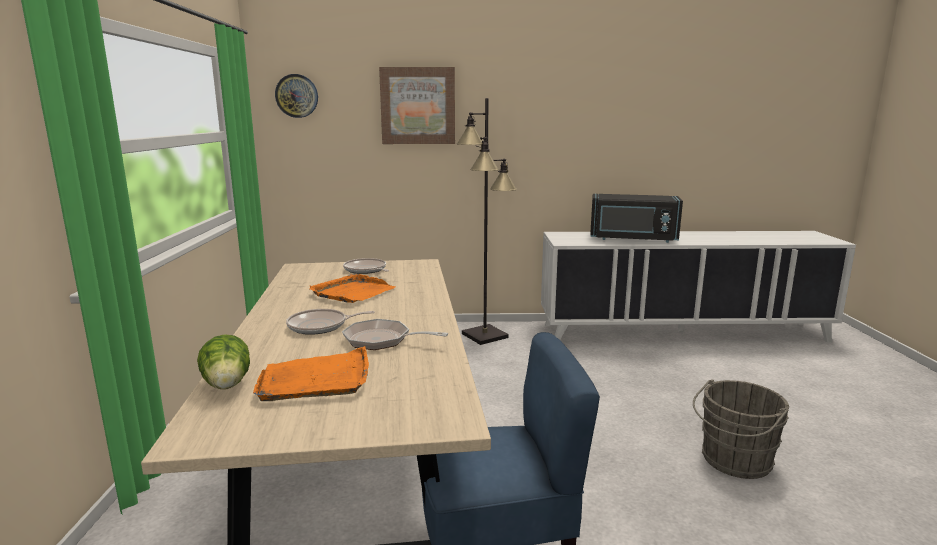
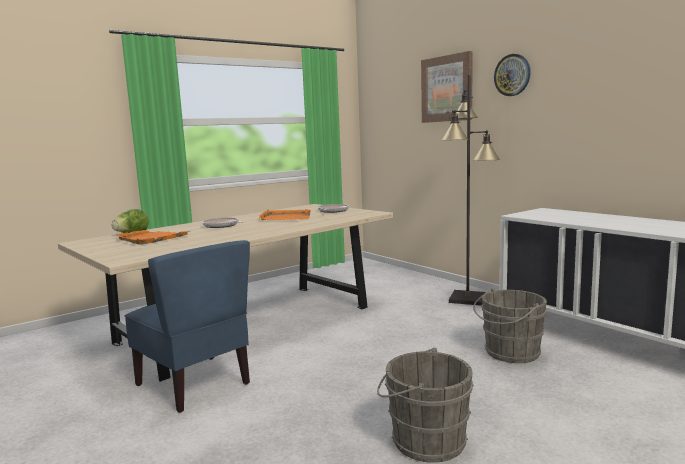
camera: 55 degrees right, 5 degrees down
wall clock [275,74,318,118] -> wall clock moved to [494,54,531,96]
frying pan [342,319,448,350] -> none
black microwave [591,194,683,243] -> none
none -> grey bucket [473,288,547,363]

